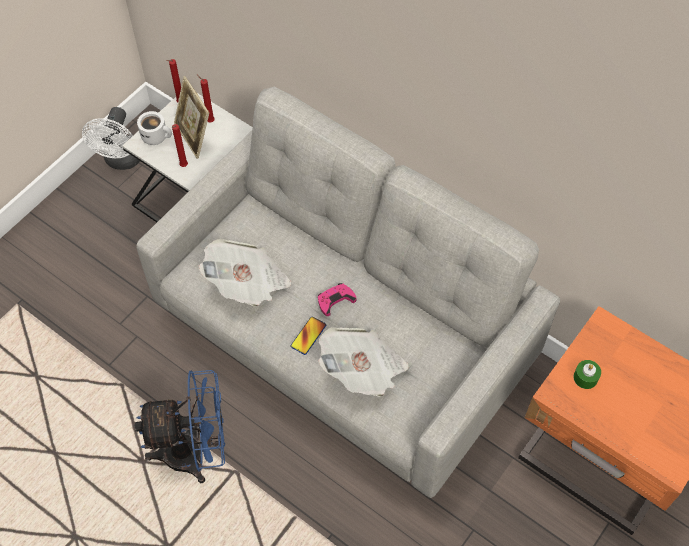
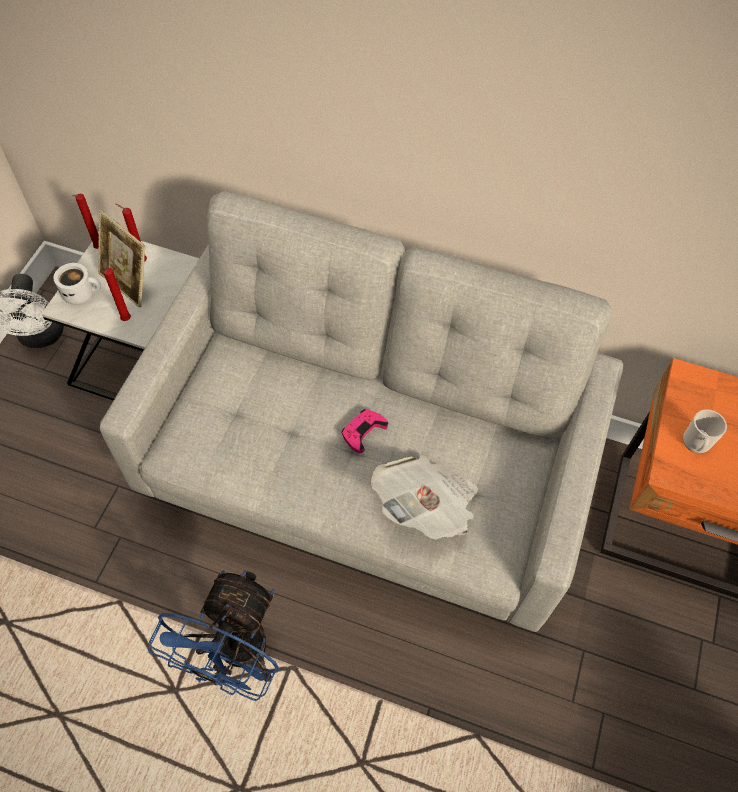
camera: 20 degrees left, 0 degrees up
blue fan [134,370,225,483] -> blue fan turned 135 degrees clockwise [148,570,279,701]
newspaper [198,239,291,306] -> none
phone [290,316,326,355] -> none
green candle [573,360,601,389] -> mug [683,409,727,453]

